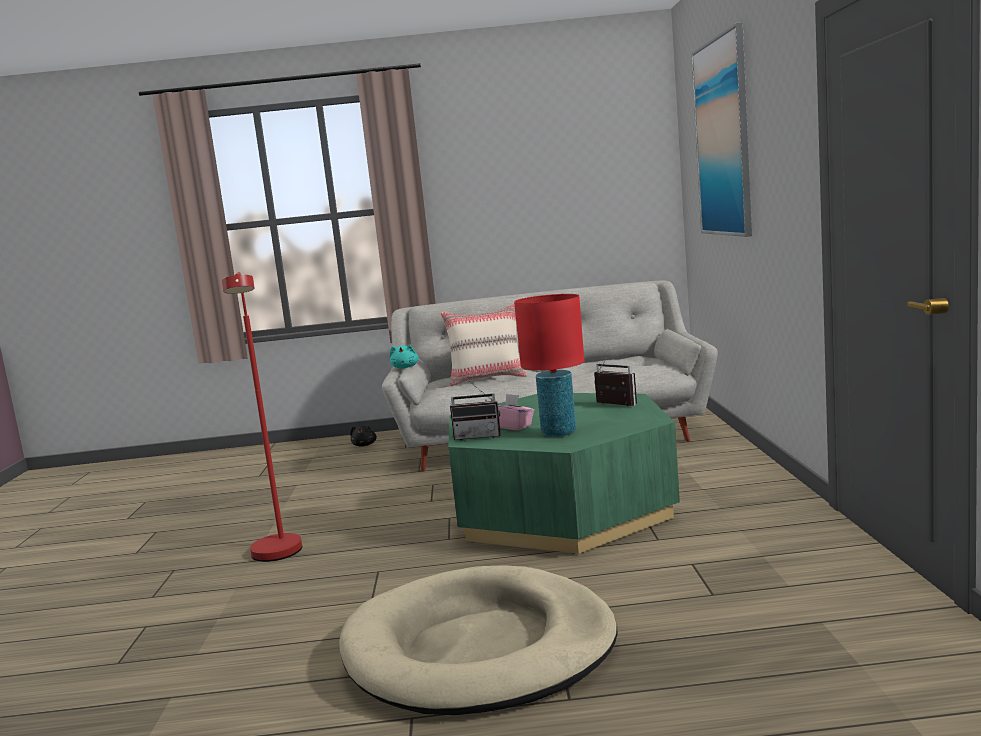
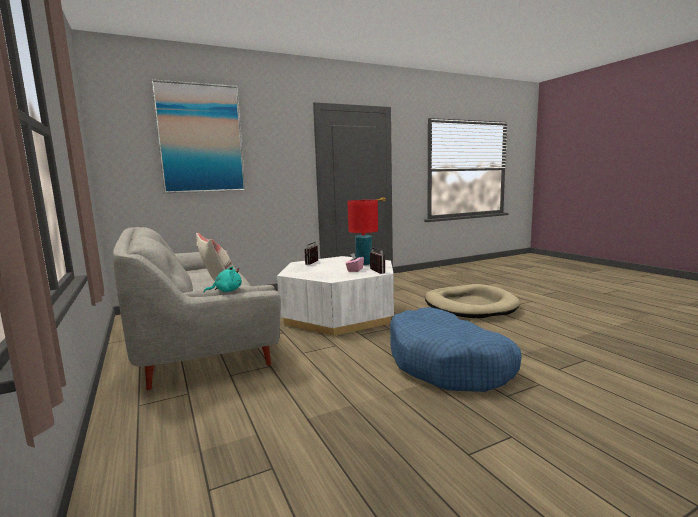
camera: 115 degrees left, 0 degrees up
red floor lamp [222,272,302,562] -> blue dog bed [390,307,522,392]
black plush toy [350,426,377,447] -> none
green coffee table [448,393,680,554] -> white coffee table [277,256,394,336]

